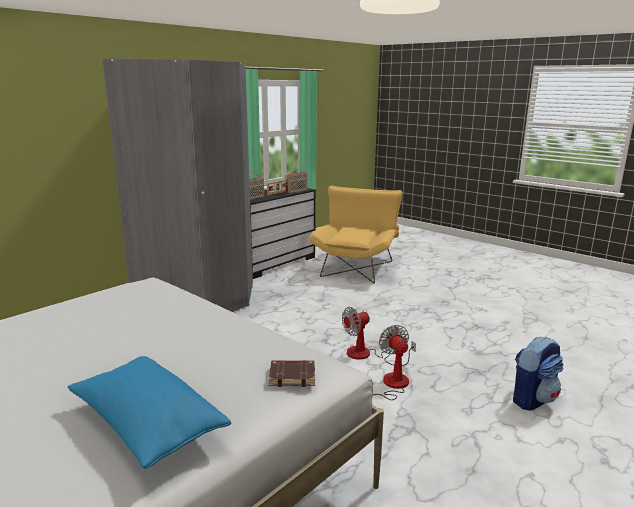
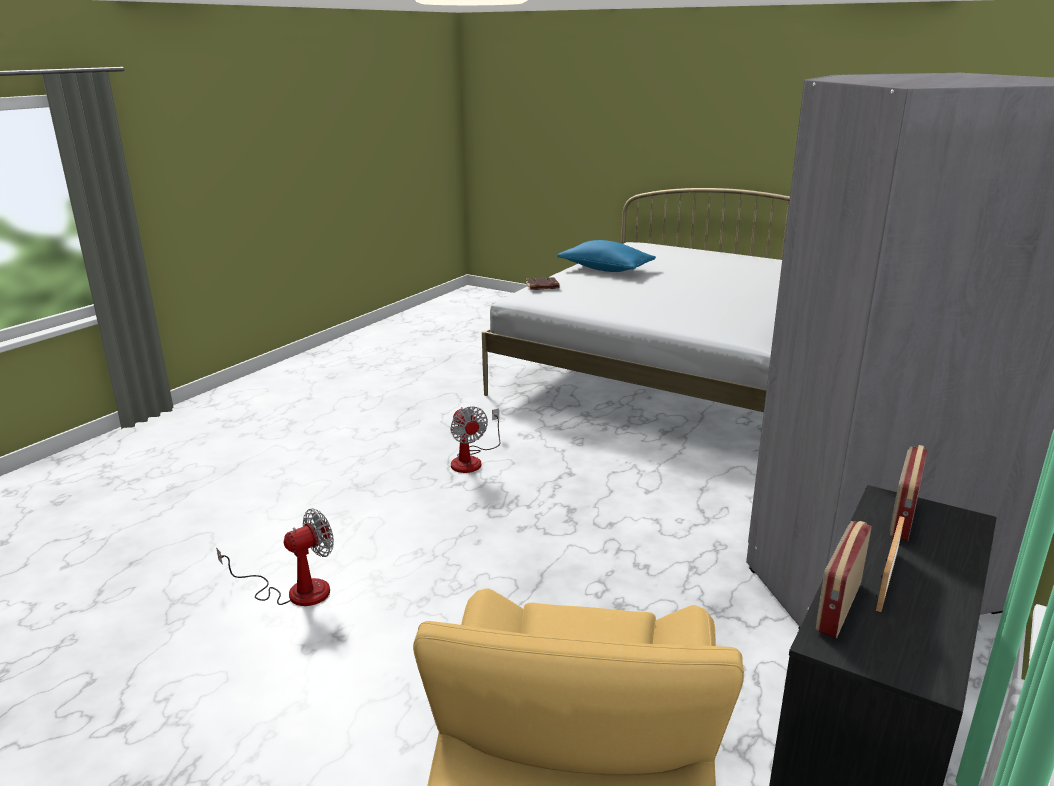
camera: 170 degrees right, 5 degrees up
fan [342,307,416,366] -> fan moved to [216,509,334,606]
backpack [513,337,564,411] -> none

